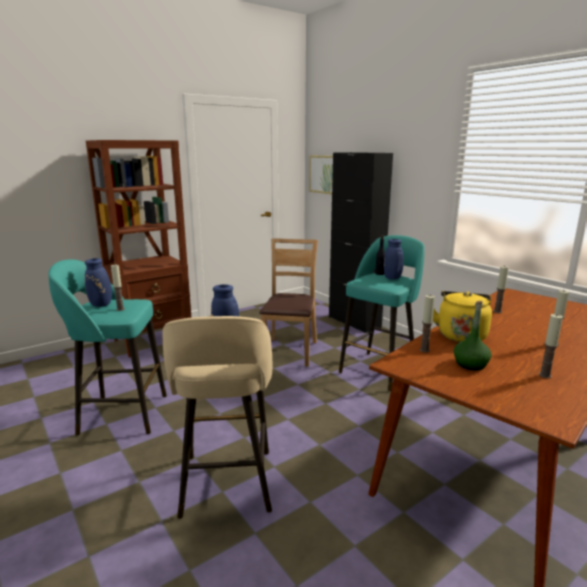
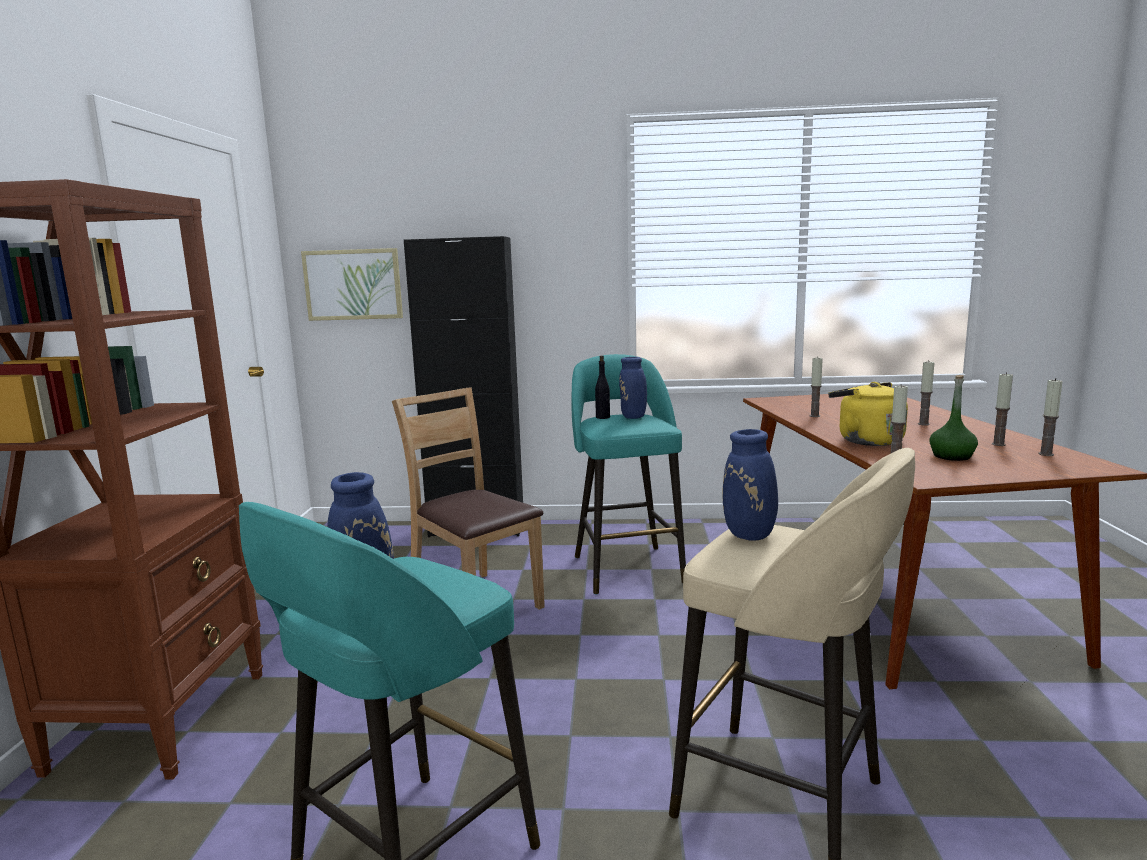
camera: 50 degrees left, 5 degrees down
candle [111,264,125,311] -> candle moved to [1038,378,1063,456]

